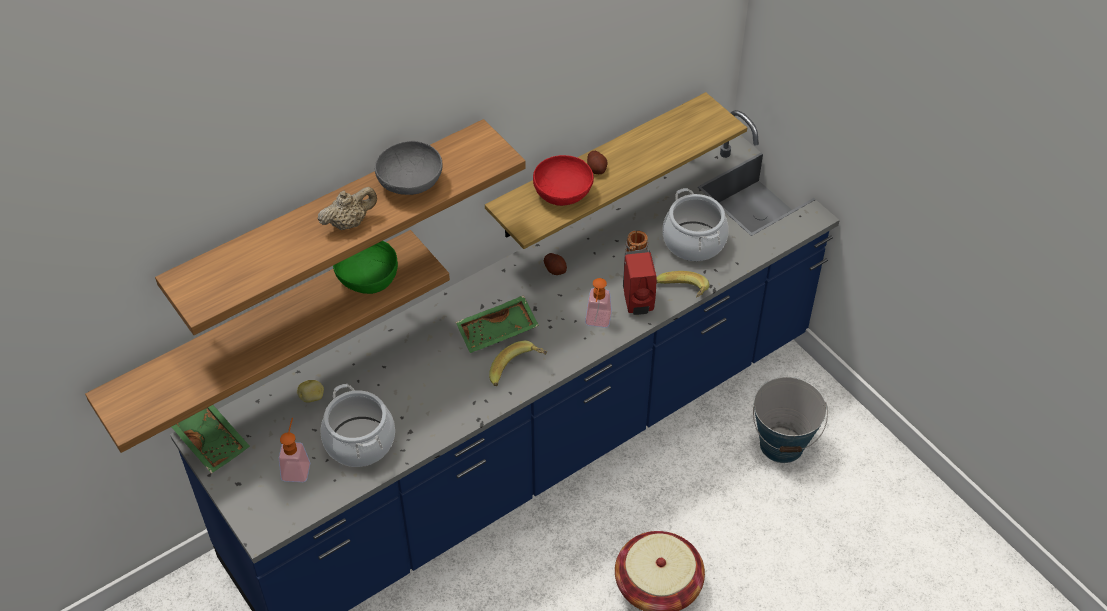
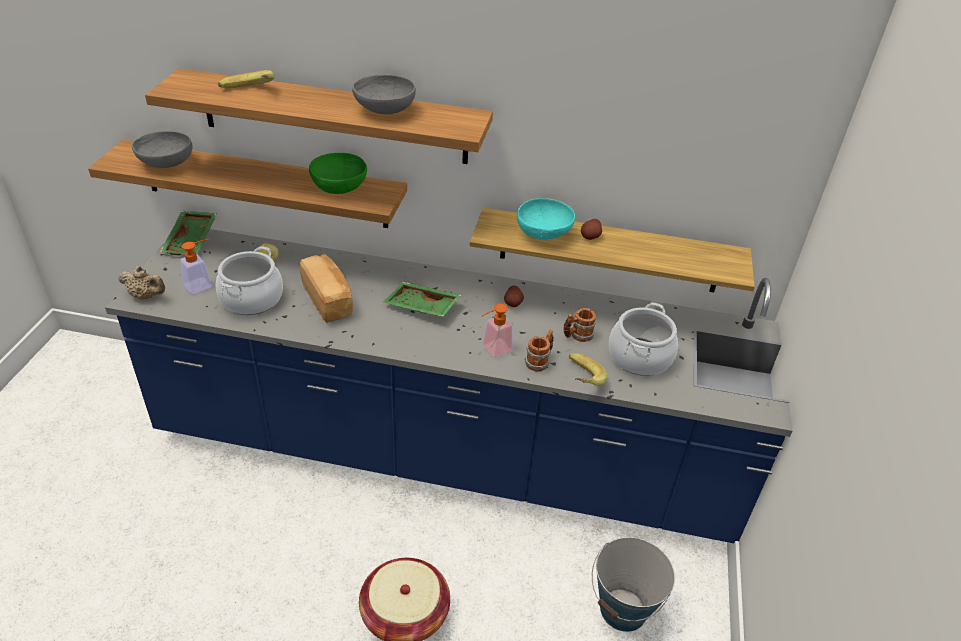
camera: 45 degrees right, 10 degrees down
beige teapot [318,187,377,230] -> beige teapot moved to [118,266,165,299]
banana [489,340,547,386] -> banana moved to [218,70,275,88]
red bowl [533,155,594,206] -> turquoise bowl [517,198,575,240]
red soap dispenser [623,250,657,315] -> mug [525,330,553,372]
none -> grey bowl [132,131,192,168]
none -> bread [300,254,353,323]

